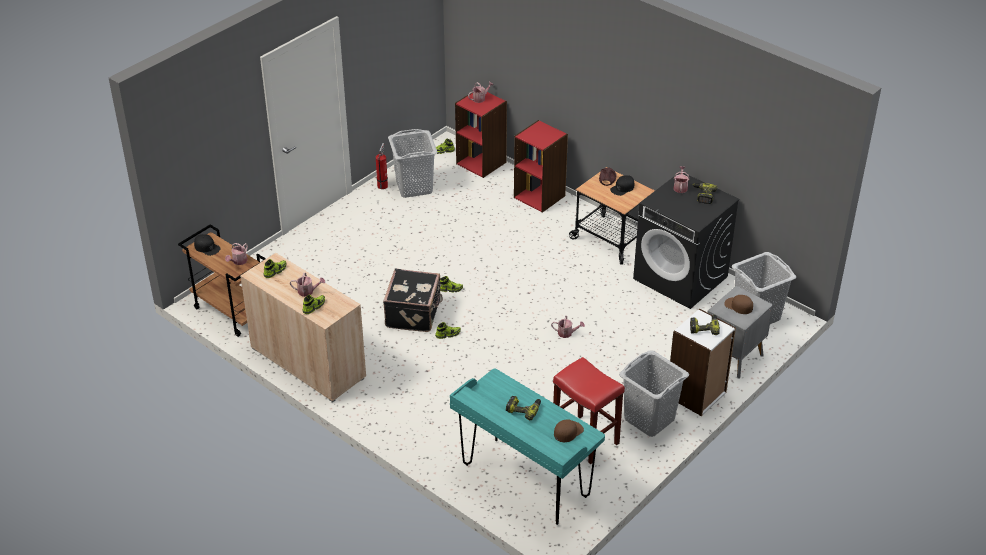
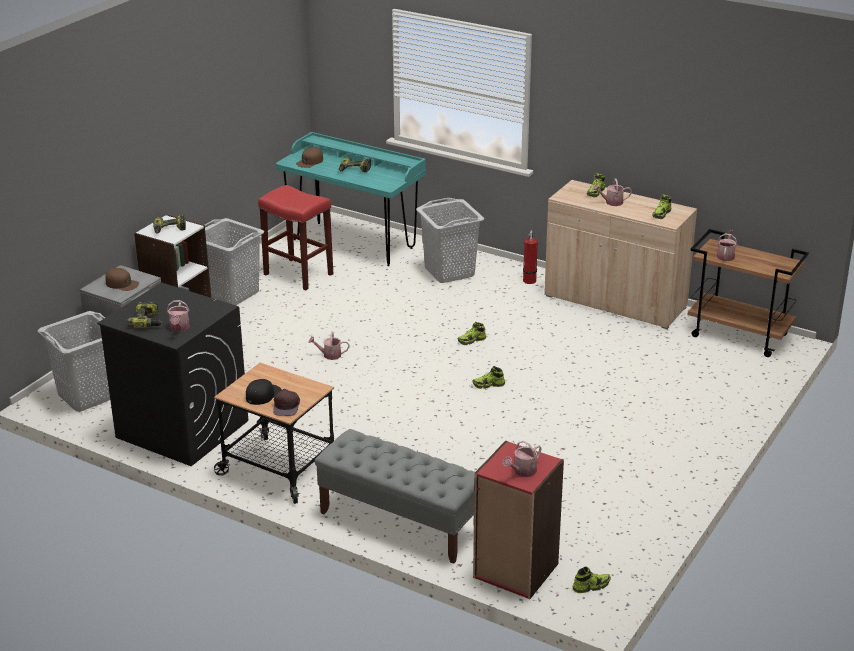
camera: 170 degrees right, 10 degrees down
black cap [194,234,221,256] -> none
fire extinguisher [376,143,388,189] -> fire extinguisher moved to [523,230,538,284]
black suitcase [383,268,443,332] -> none
grey laundry basket [388,129,437,198] -> grey laundry basket moved to [416,198,484,283]
red bookcase [514,120,568,213] -> grey bench [314,429,475,564]

